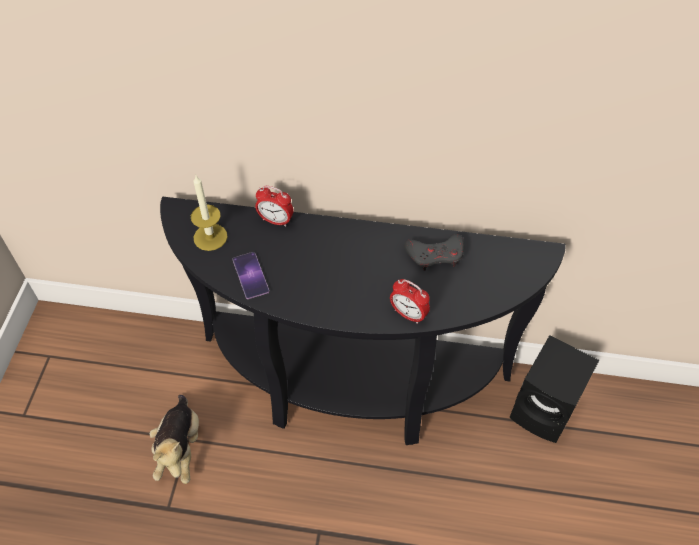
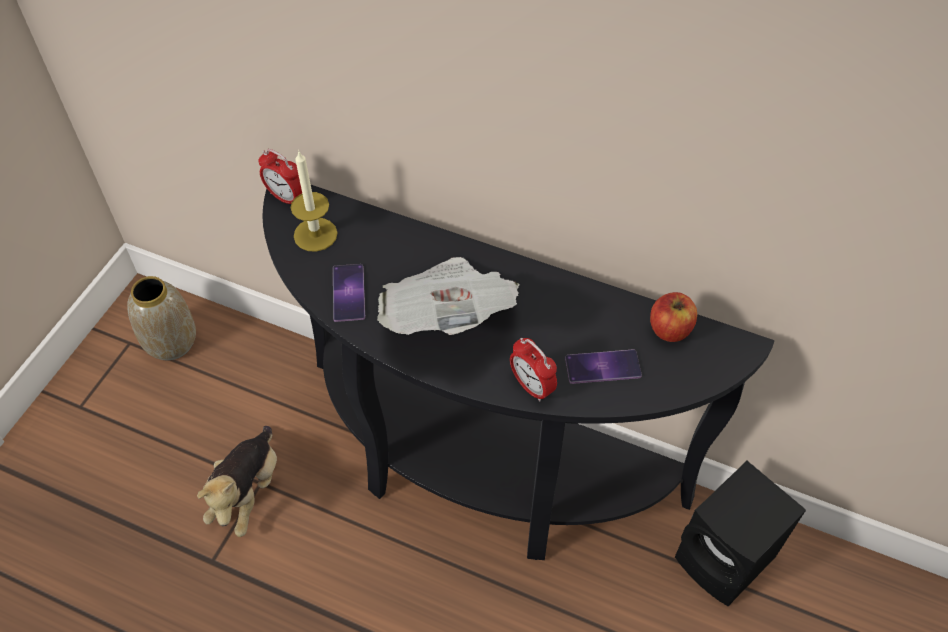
camera: 15 degrees right, 0 degrees up
alarm clock [255,186,294,227] -> alarm clock moved to [258,149,302,204]
grey game controller [404,234,464,271] -> none
none -> vase [127,276,196,360]
none -> newspaper [377,257,519,335]
none -> phone [565,349,642,384]
none -> apple [650,292,697,342]

